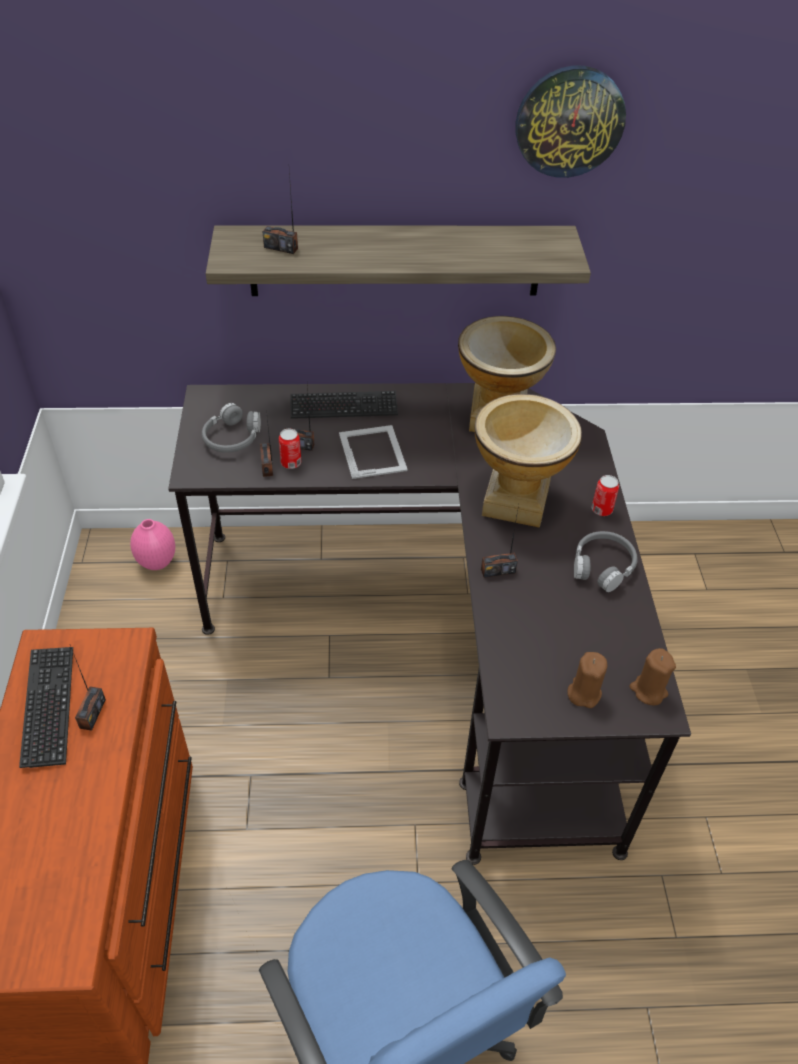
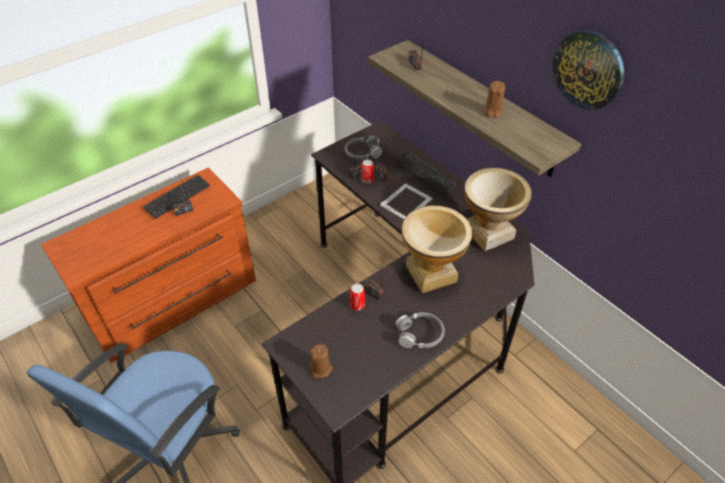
camera: 55 degrees right, 0 degrees up
pink vase [130,519,175,570] -> none
can [592,475,619,516] -> can moved to [350,283,365,310]
brown candle [630,648,676,706] -> brown candle moved to [483,81,505,118]

